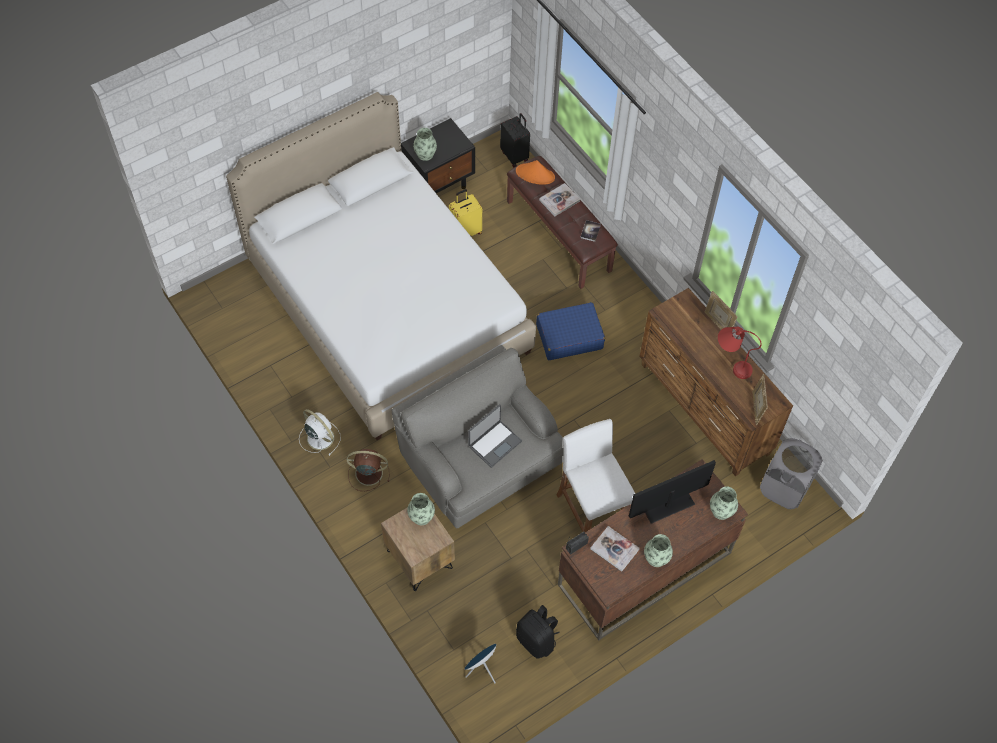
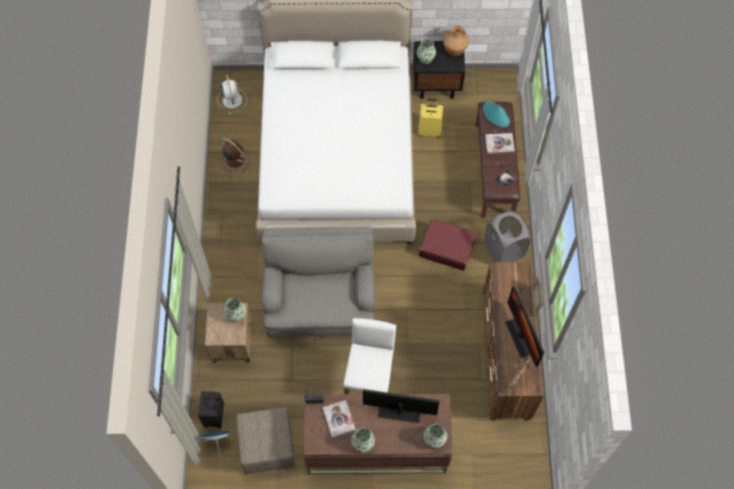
camera: 35 degrees right, 5 degrees up
white fan [299,409,341,455] -> white fan moved to [217,75,247,114]
brown fan [347,449,390,491] -> brown fan moved to [218,138,250,172]
laptop [468,404,522,468] -> none
black suitcase [500,113,530,168] -> black suitcase moved to [198,391,224,429]
orange hat [516,160,555,185] -> turquoise hat [483,102,510,128]
black backpack [516,605,560,659] -> beige ottoman [236,408,295,474]
blue suitcase [536,302,605,360] -> red suitcase [419,219,477,271]
red table lamp [718,327,762,379] -> monitor [505,286,544,367]
grey laundry basket [760,438,823,509] -> grey laundry basket moved to [485,210,530,262]
none -> brown vase [443,25,469,56]

